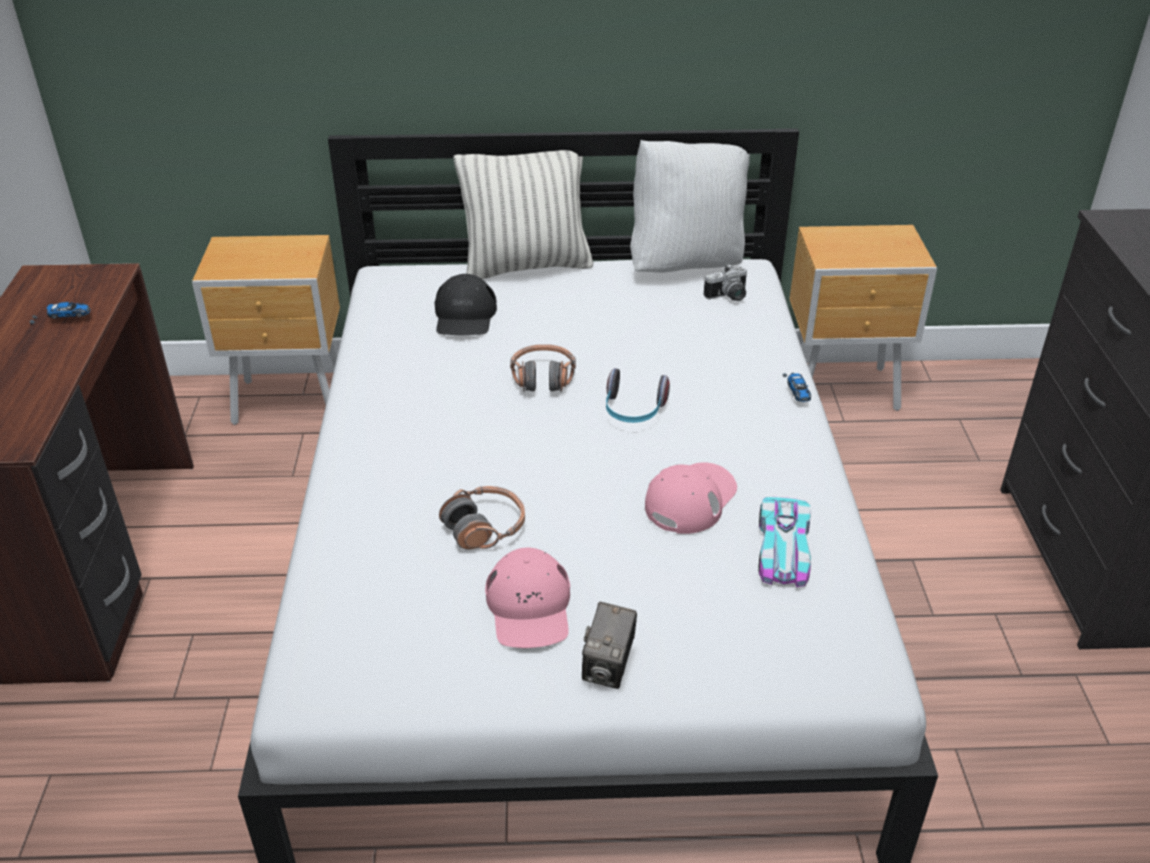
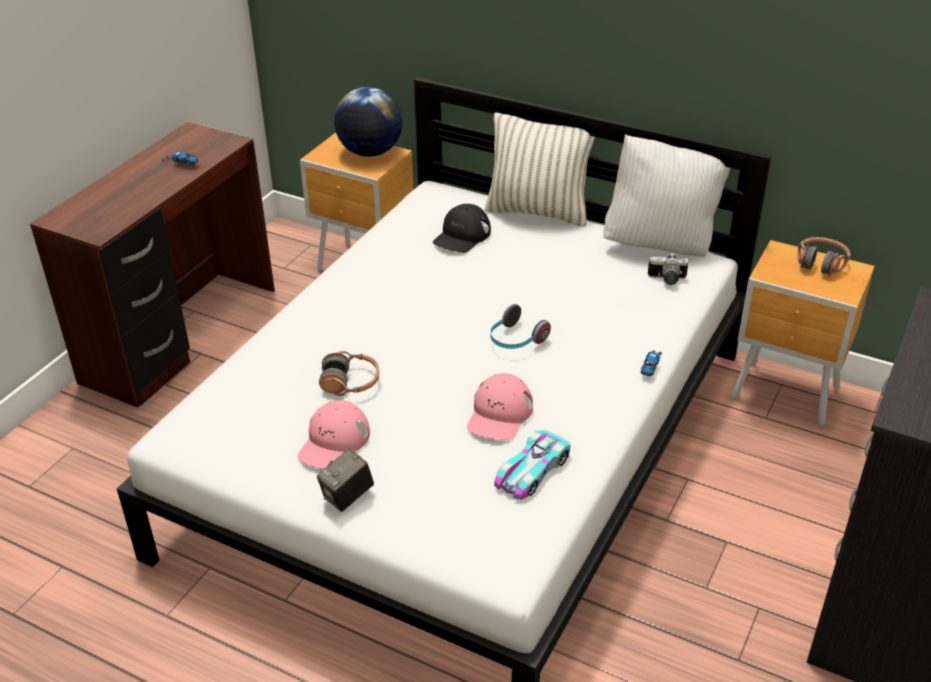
camera: 30 degrees right, 0 degrees up
headphones [510,345,576,392] -> headphones moved to [798,237,851,276]
pink cap [645,462,737,534] -> pink cap turned 135 degrees clockwise [467,373,533,440]
none -> globe [334,87,403,157]

